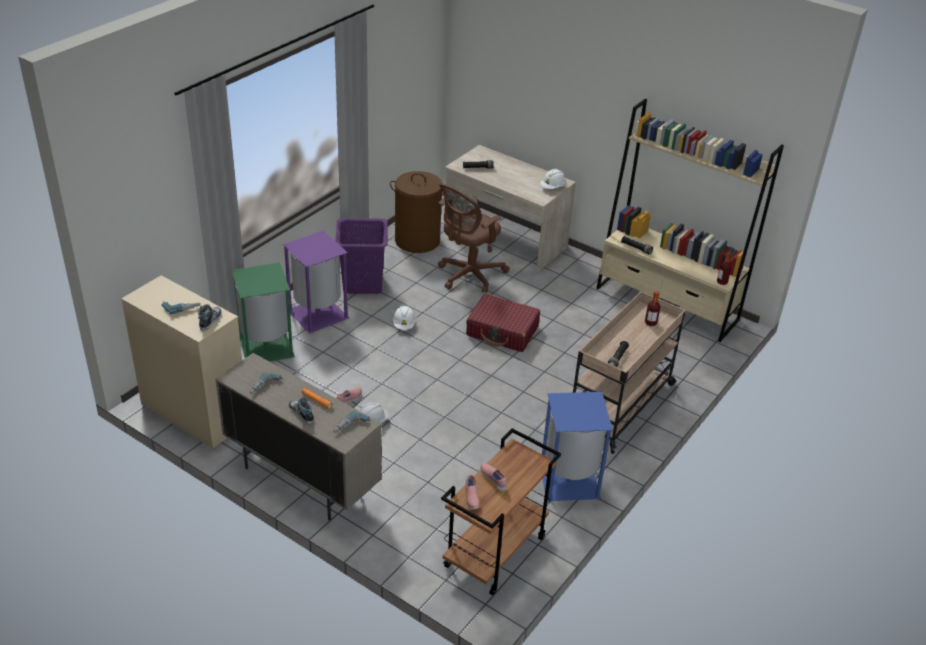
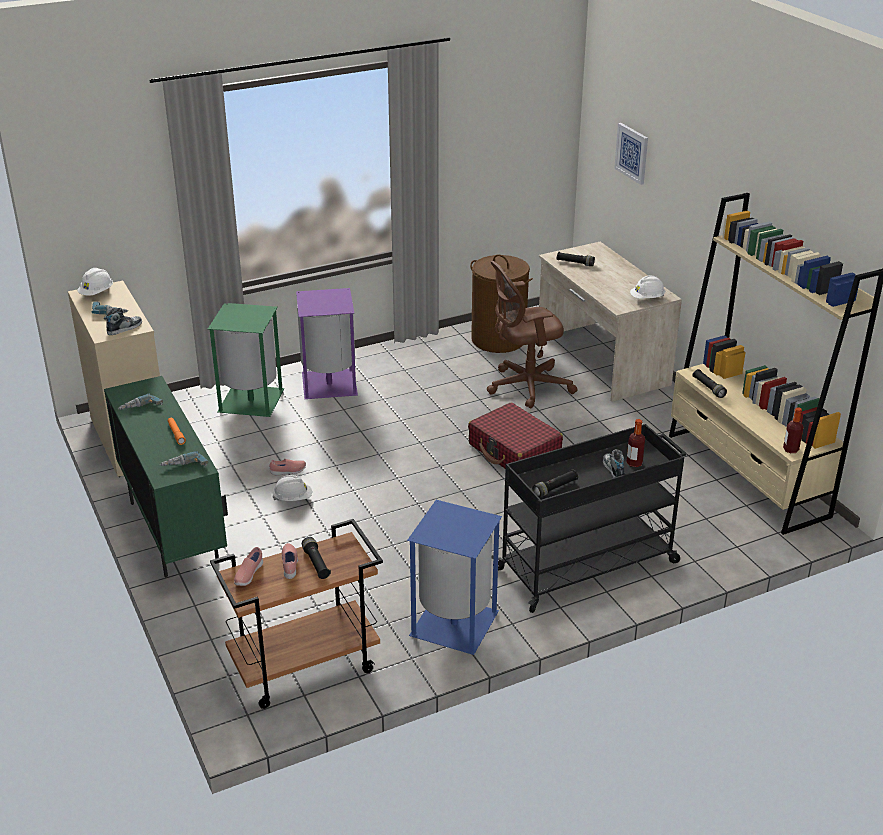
camera: 30 degrees right, 5 degrees down
beige cabinet [215,353,382,521] -> green cabinet [104,376,228,577]
shoe [289,398,314,424] -> shoe moved to [603,449,625,478]
purple laundry basket [335,218,388,294] -> none
white hard hat [393,306,416,330] -> white hard hat moved to [77,268,113,296]
beige cart [573,291,686,454] -> black cart [491,424,686,613]
none -> black flashlight [302,537,331,579]
none -> picture [614,123,648,185]

